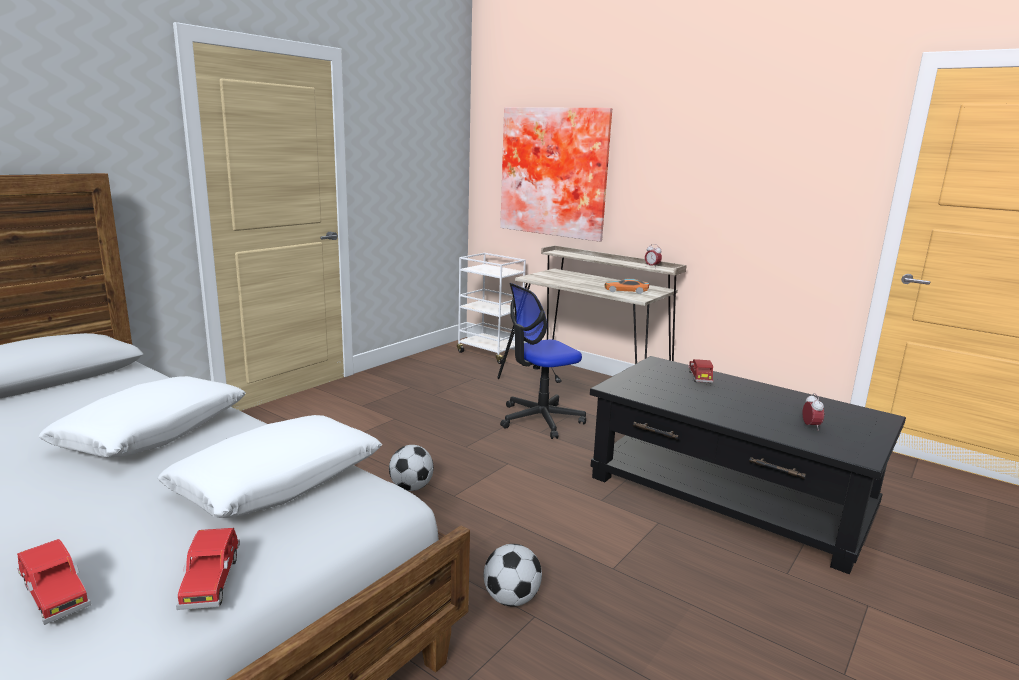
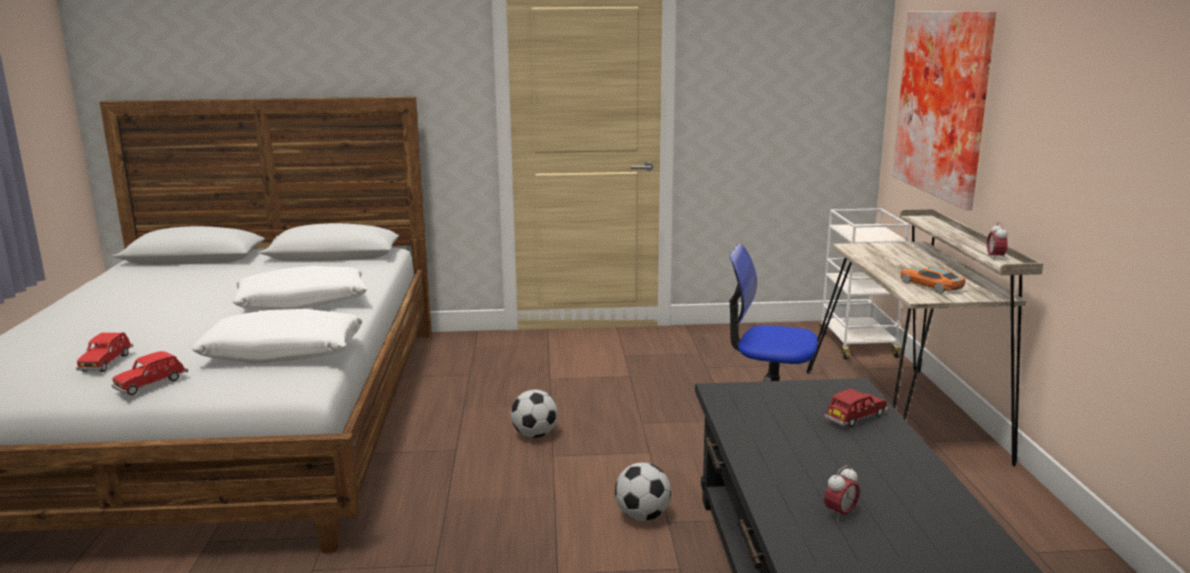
camera: 50 degrees right, 0 degrees up
football [484,544,542,607] -> football moved to [615,463,671,521]

